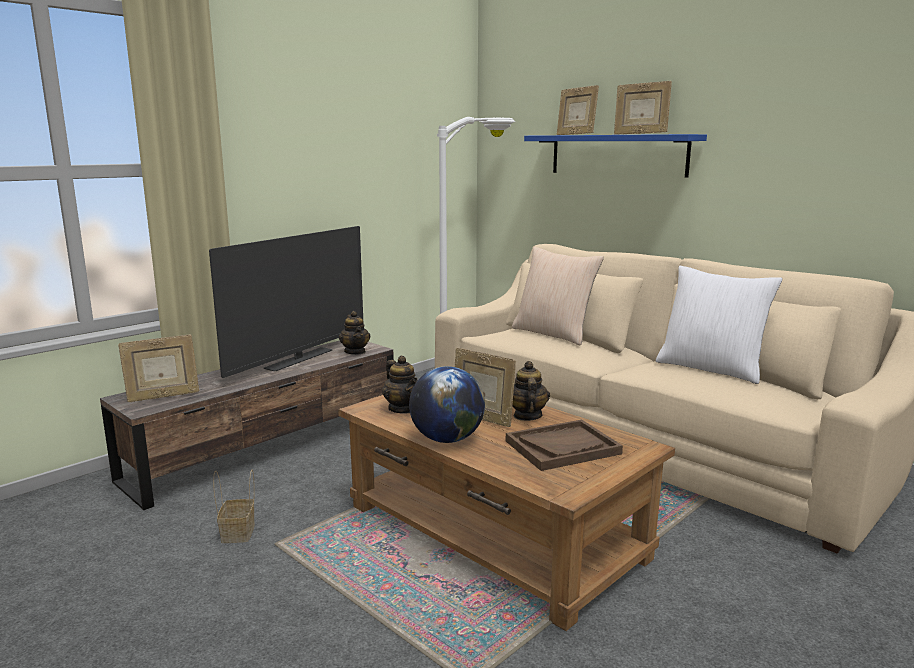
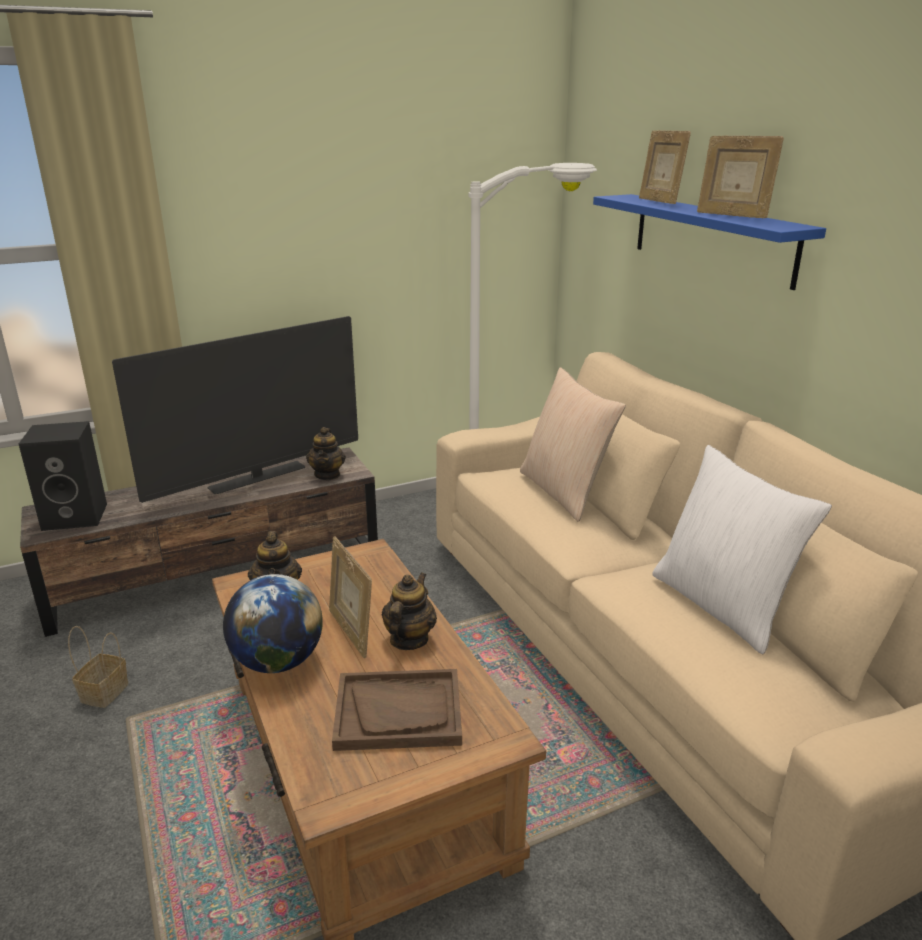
camera: 20 degrees right, 10 degrees up
picture frame [118,335,199,402] -> black speaker [19,421,107,531]

